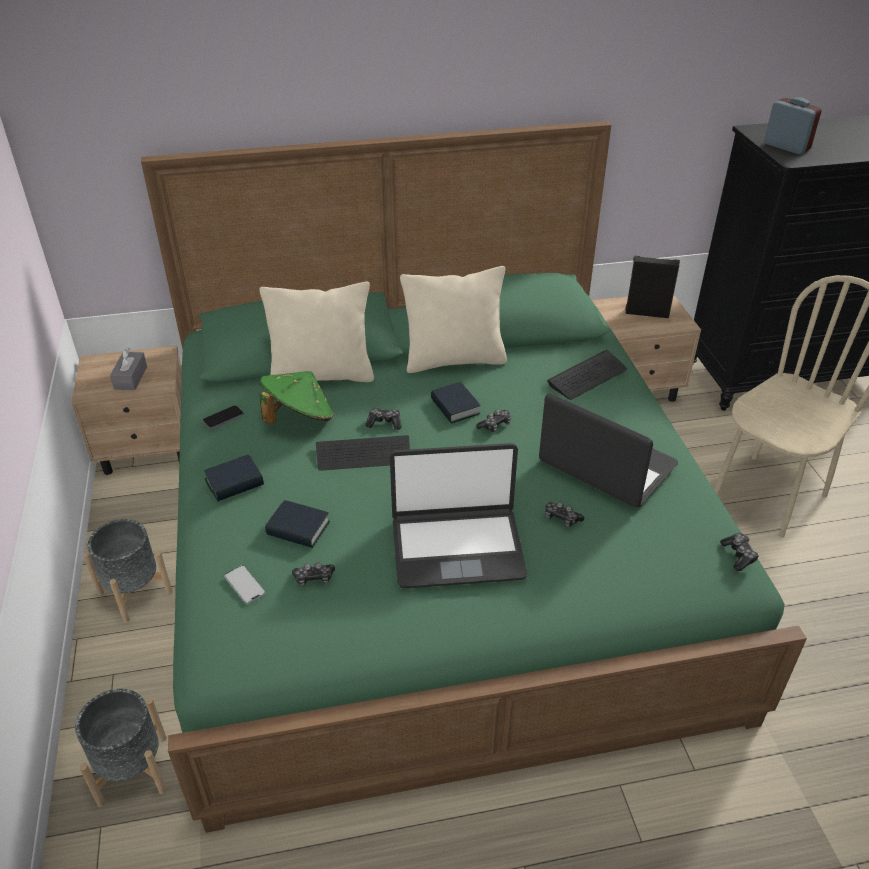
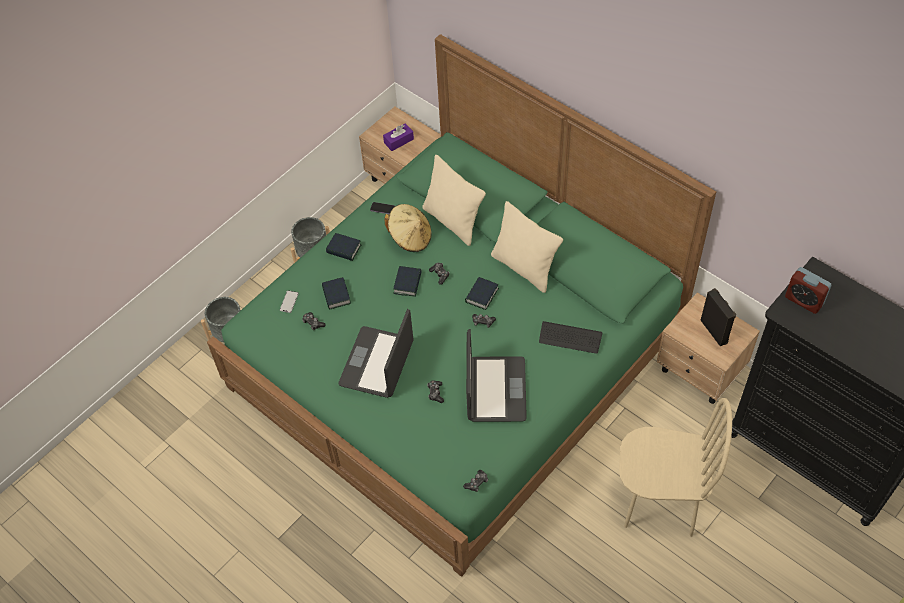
camera: 55 degrees right, 15 degrees up
grey tissue box [110,347,147,390] -> purple tissue box [383,123,414,151]
green hat [259,371,334,424] -> beige hat [384,204,432,252]
keyboard [316,435,410,471] -> book [393,266,422,297]
laptop [390,443,527,588] -> laptop turned 60 degrees clockwise [339,309,414,398]
alarm clock [764,97,822,154] -> alarm clock turned 120 degrees clockwise [785,267,832,314]

